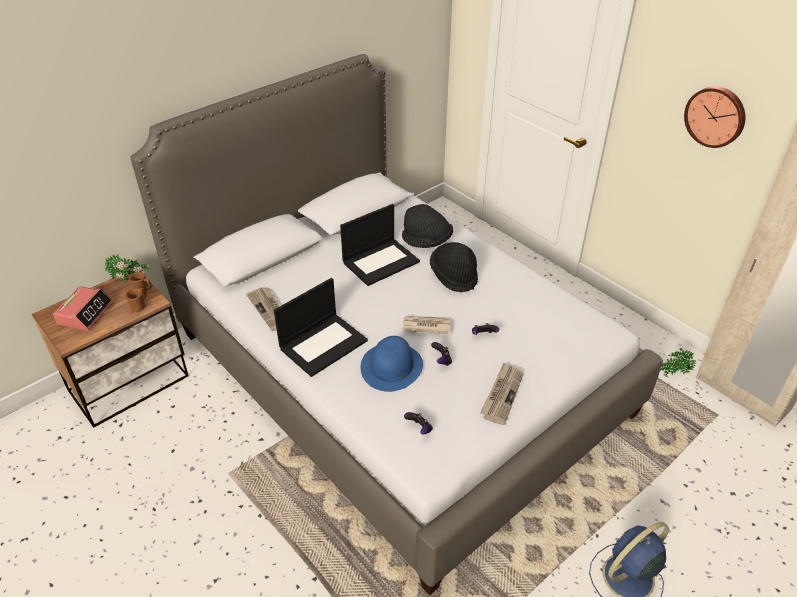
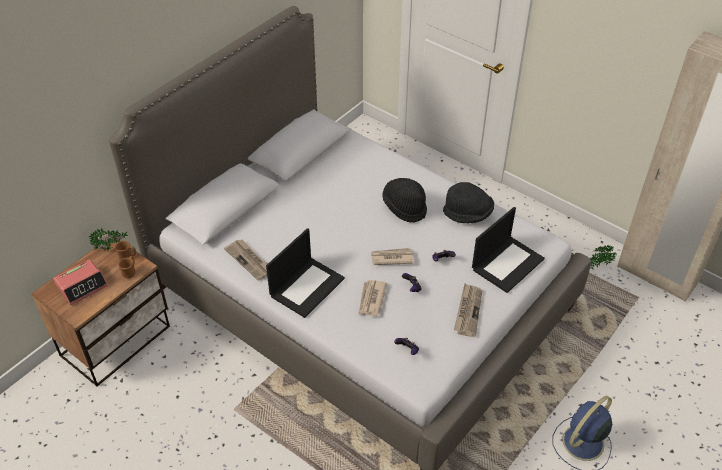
camera: 10 degrees left, 5 degrees up
alarm clock [53,286,114,331] -> alarm clock turned 45 degrees clockwise [53,259,108,305]
laptop [340,204,420,286] -> laptop moved to [472,207,545,293]
blue hat [360,336,423,392] -> newspaper [358,280,387,316]
black hat [402,204,453,248] -> black hat moved to [443,182,494,223]
wall clock [684,86,745,148] -> none

